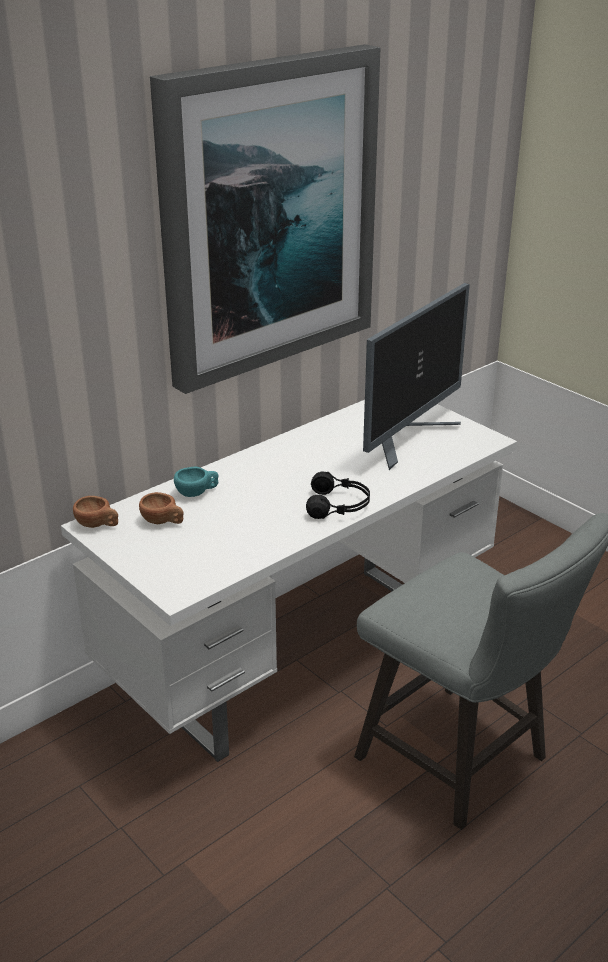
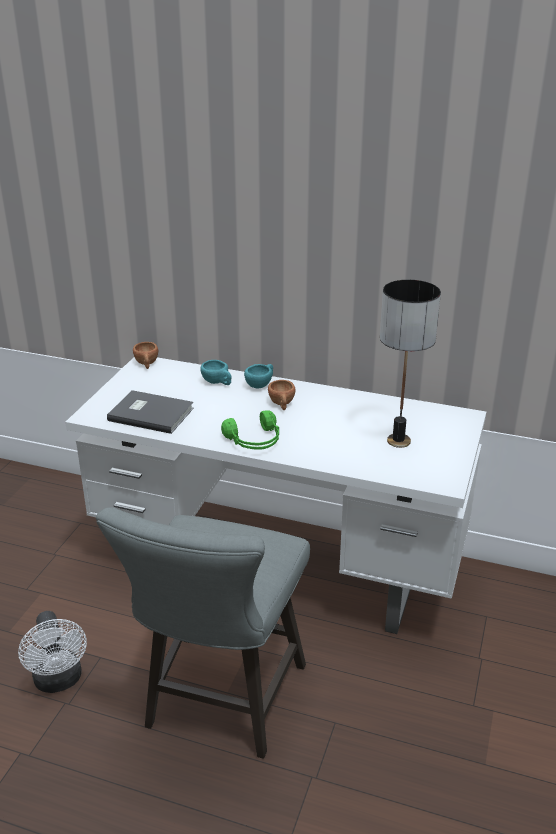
camera: 60 degrees right, 0 degrees up
brown cup [139,492,184,524] -> brown cup moved to [268,380,295,410]
picture [150,44,380,394] -> none
black headphones [306,471,370,519] -> green headphones [221,410,279,450]
monitor [363,283,470,470] -> table lamp [380,280,441,448]
none -> white fan [18,611,87,693]
none -> grey book [107,390,194,434]
none -> turquoise cup [244,364,273,389]

